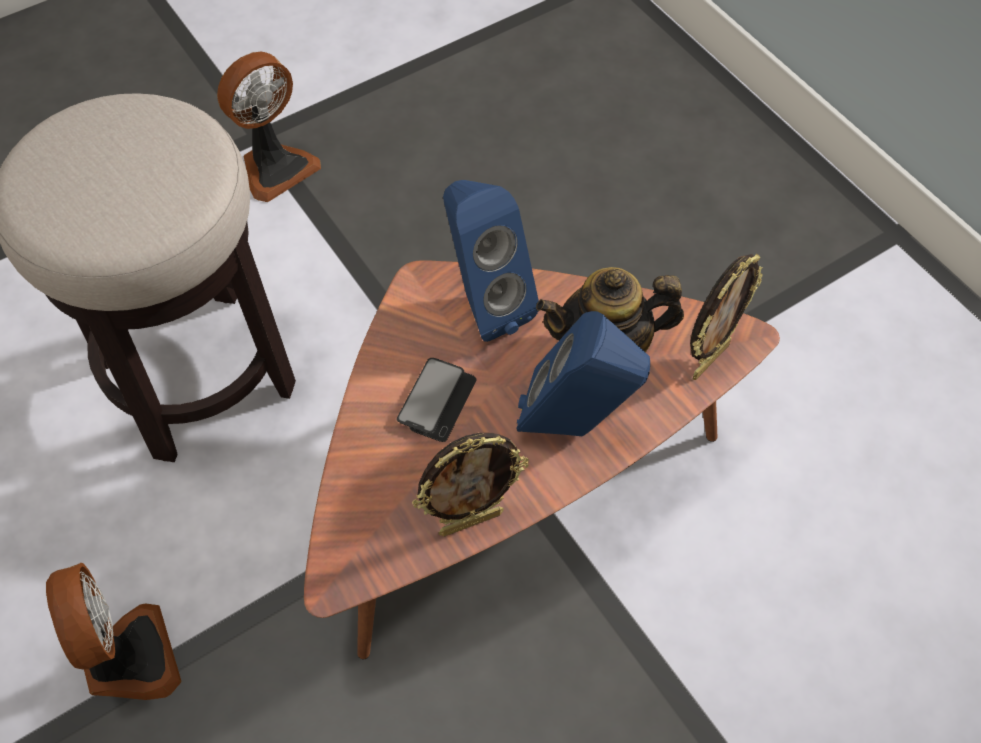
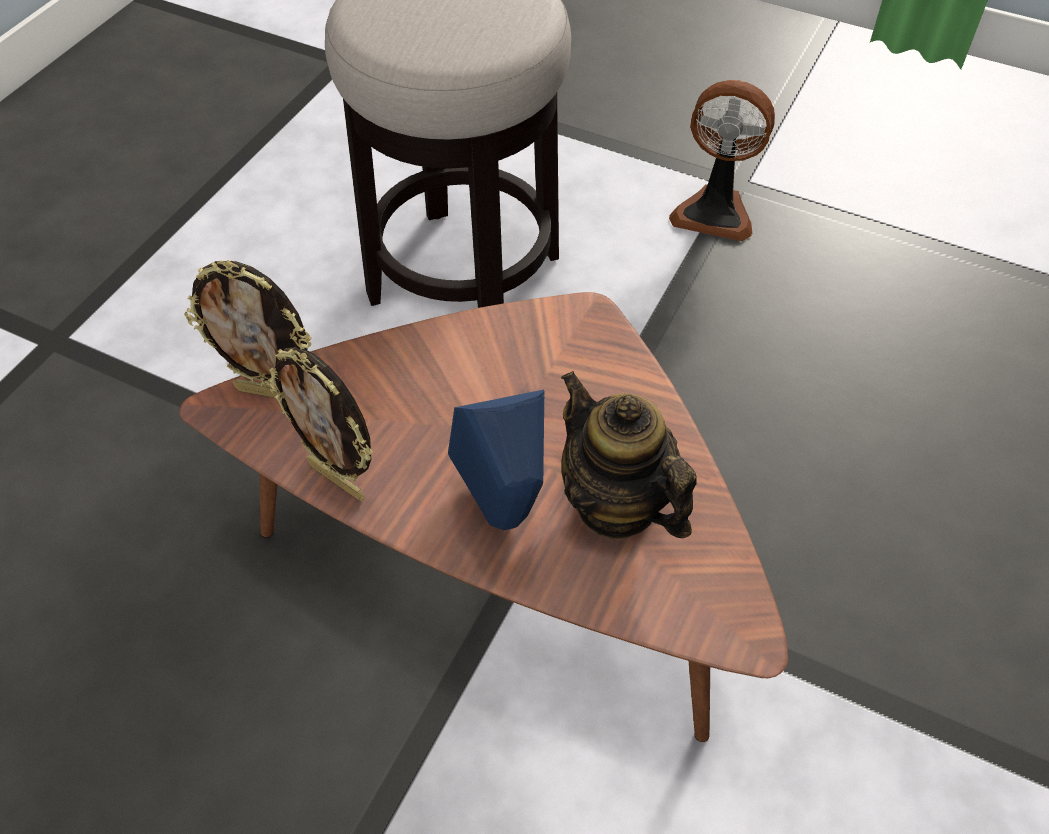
camera: 60 degrees right, 5 degrees down
fan [46,563,182,700] -> none
phone [397,358,477,442] -> none
blue speaker [443,180,539,342] -> none
picture frame [690,254,763,380] -> picture frame moved to [184,260,312,398]

